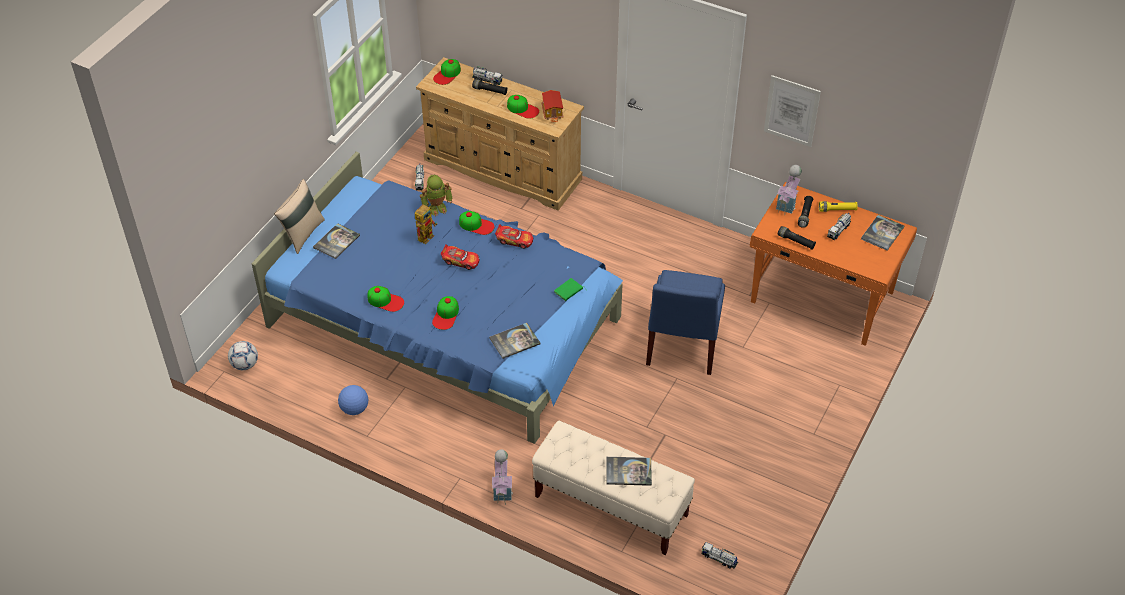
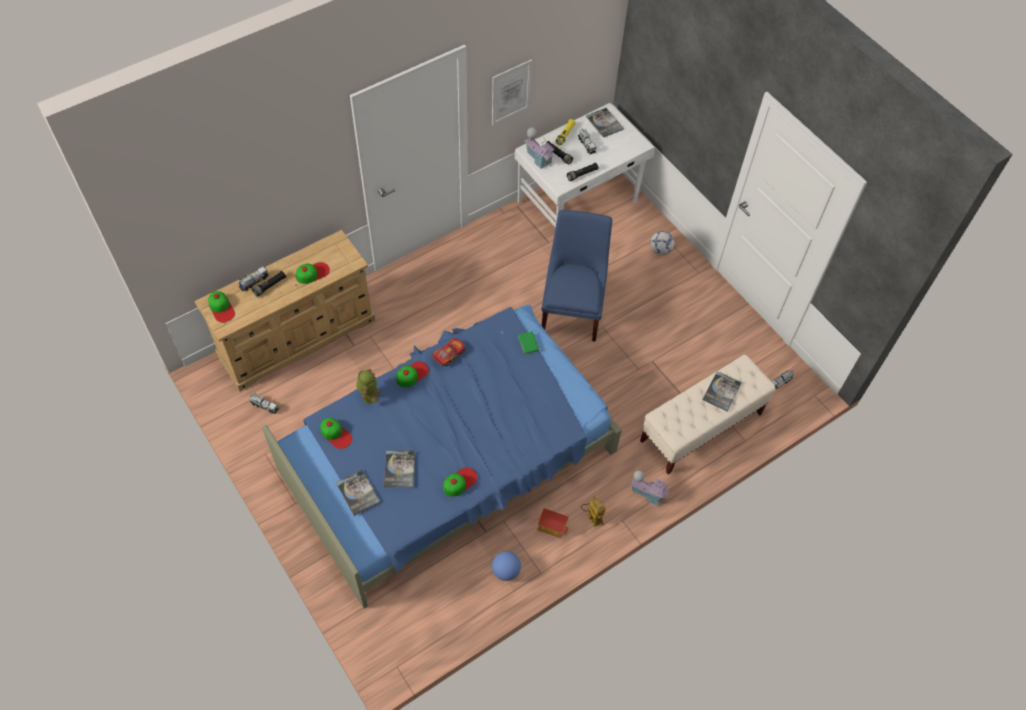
camera: 65 degrees left, 10 degrees up
football [228,341,258,370] -> football moved to [650,231,675,255]
beige pillow [274,179,325,254] -> none
toy robot [415,203,438,244] -> toy robot moved to [581,496,606,527]
cap [432,296,459,330] -> cap moved to [320,418,353,449]
toy car [441,244,480,270] -> none
book [489,323,541,359] -> book moved to [384,450,415,488]
toy house [542,90,563,122] -> toy house moved to [537,508,569,538]
blue chair [646,270,725,375] -> blue chair turned 120 degrees counterclockwise [541,210,612,341]
orange desk [750,182,917,346] -> white desk [515,103,655,228]

